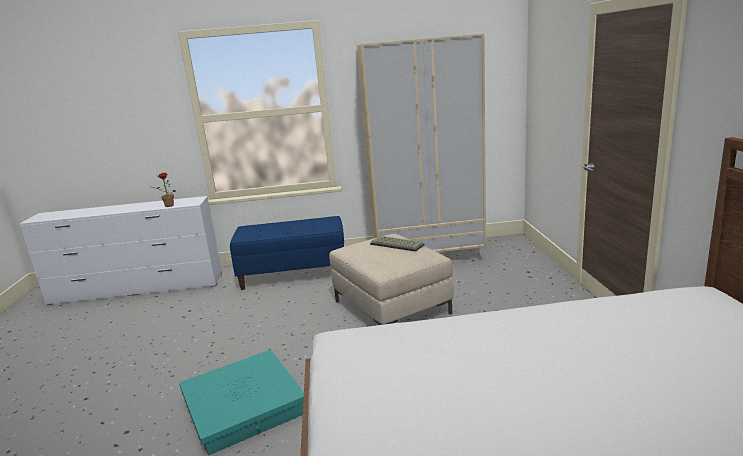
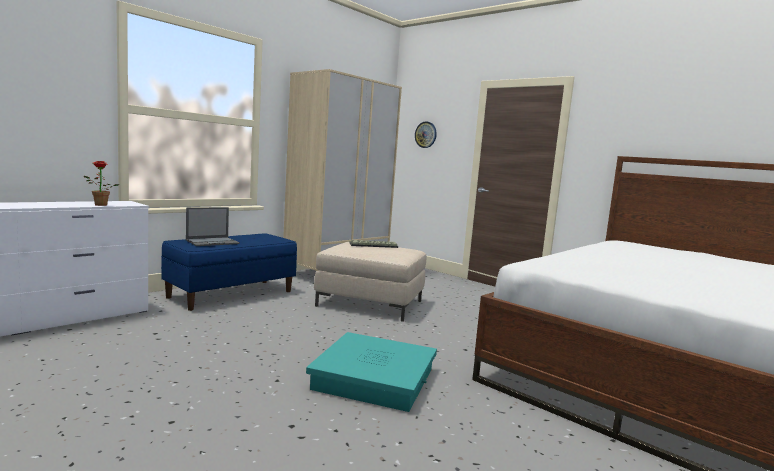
camera: 45 degrees left, 10 degrees down
none -> laptop [186,207,240,246]
none -> wall clock [415,121,437,148]

